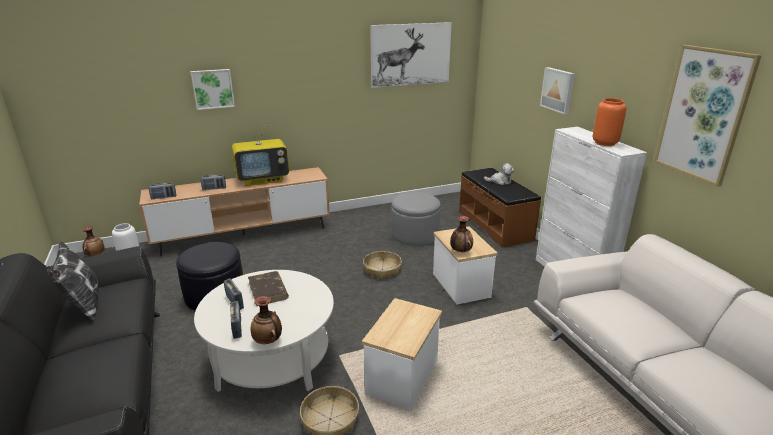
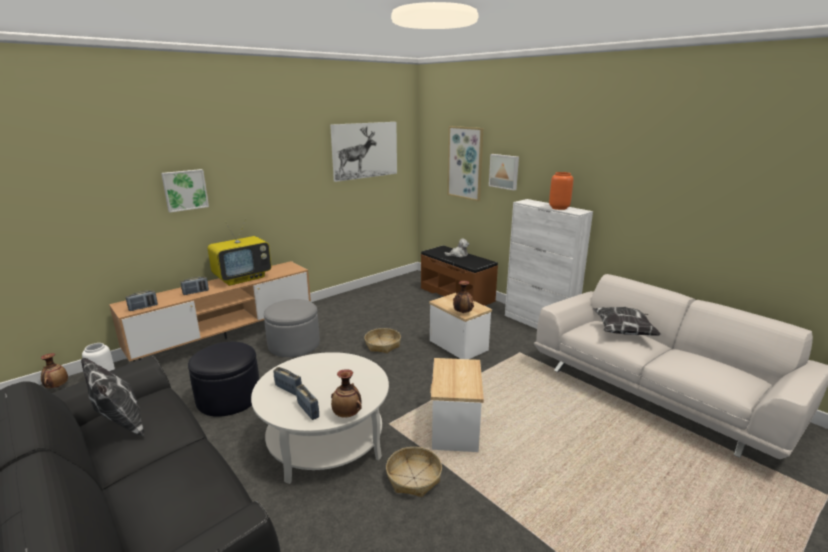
camera: 20 degrees left, 5 degrees down
brown book [248,271,289,306] -> none
grey ottoman [391,192,440,246] -> grey ottoman moved to [264,299,320,357]
picture [654,45,762,187] -> picture moved to [447,126,483,201]
none -> pillow [593,307,661,336]

